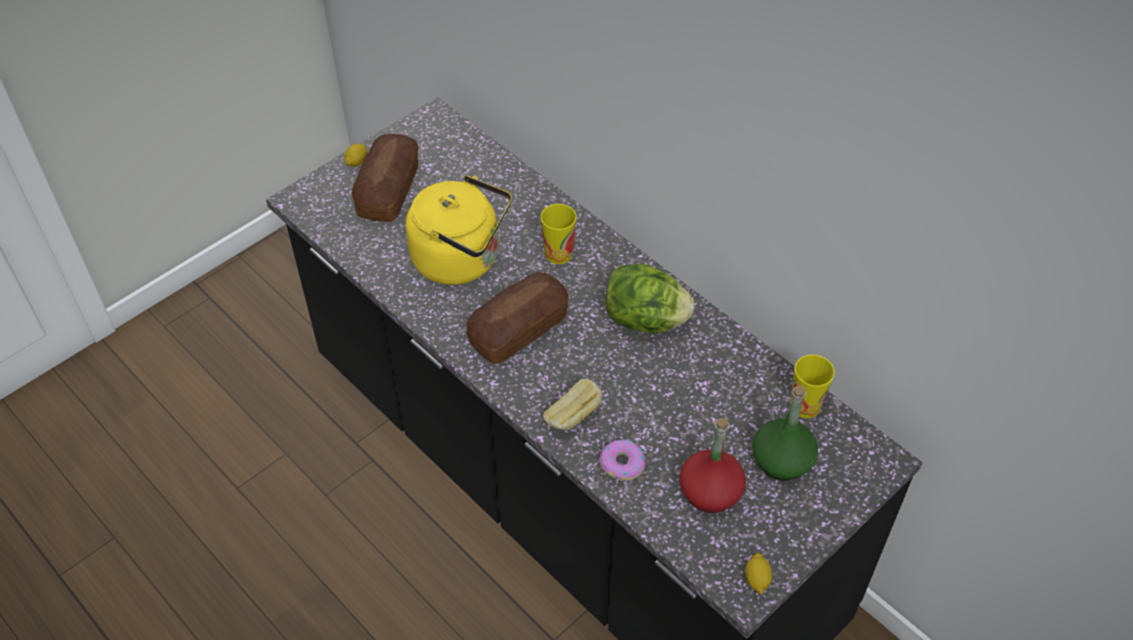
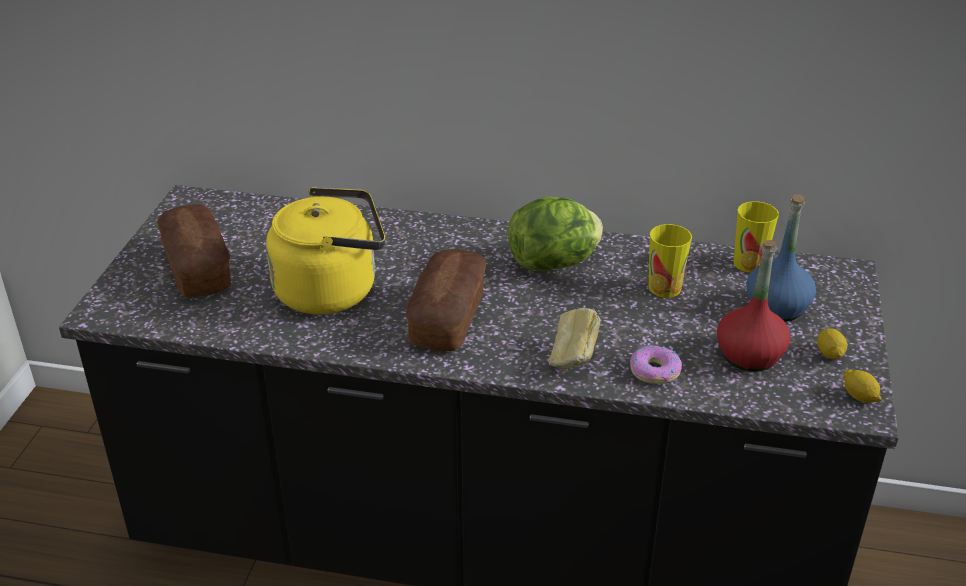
camera: 35 degrees left, 15 degrees down
lemon [344,144,368,167] -> lemon moved to [817,328,847,359]
cup [541,204,576,264] -> cup moved to [649,224,692,298]
green bottle [752,385,818,481] -> blue bottle [746,194,816,322]

